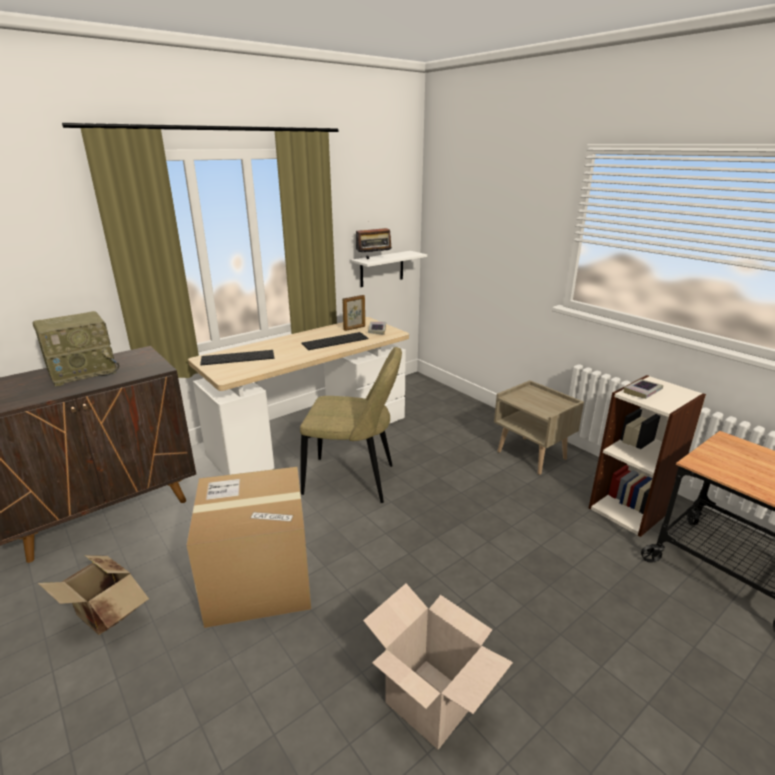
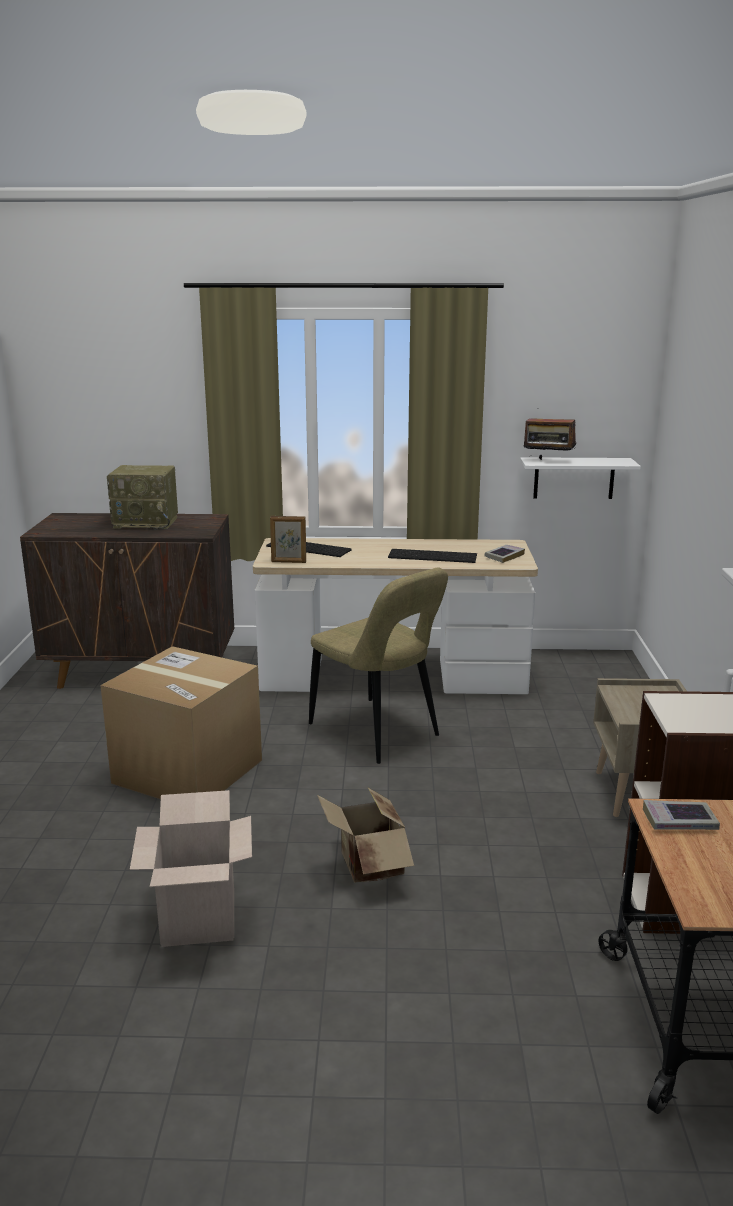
camera: 40 degrees right, 5 degrees down
cardboard box [38,555,149,635] -> cardboard box moved to [317,787,414,883]
picture frame [342,295,365,331] -> picture frame moved to [270,516,306,563]
book [624,379,663,399] -> book moved to [643,800,720,830]

